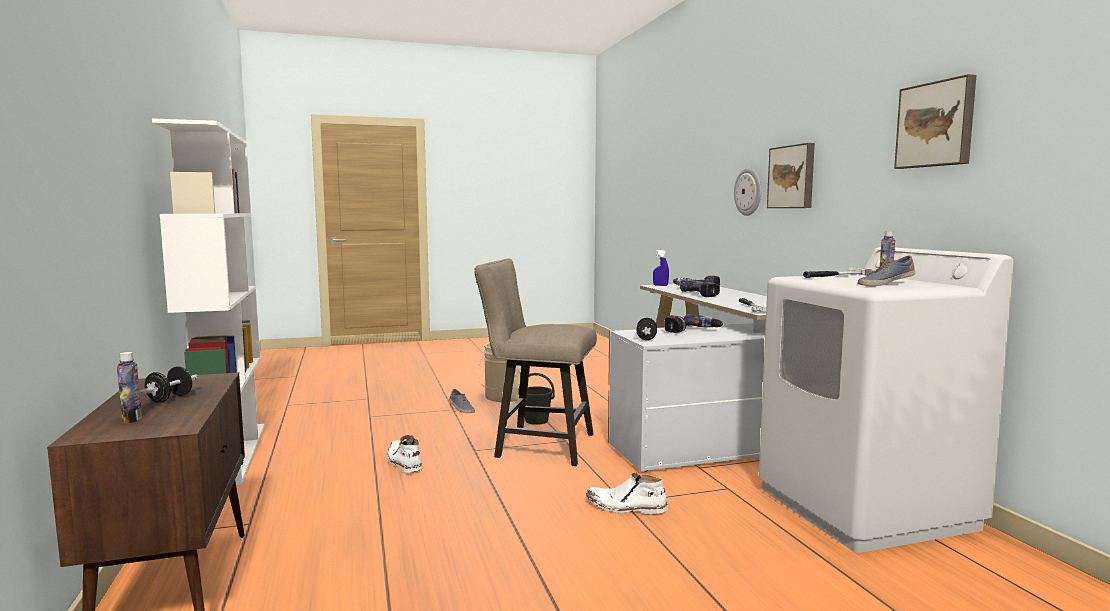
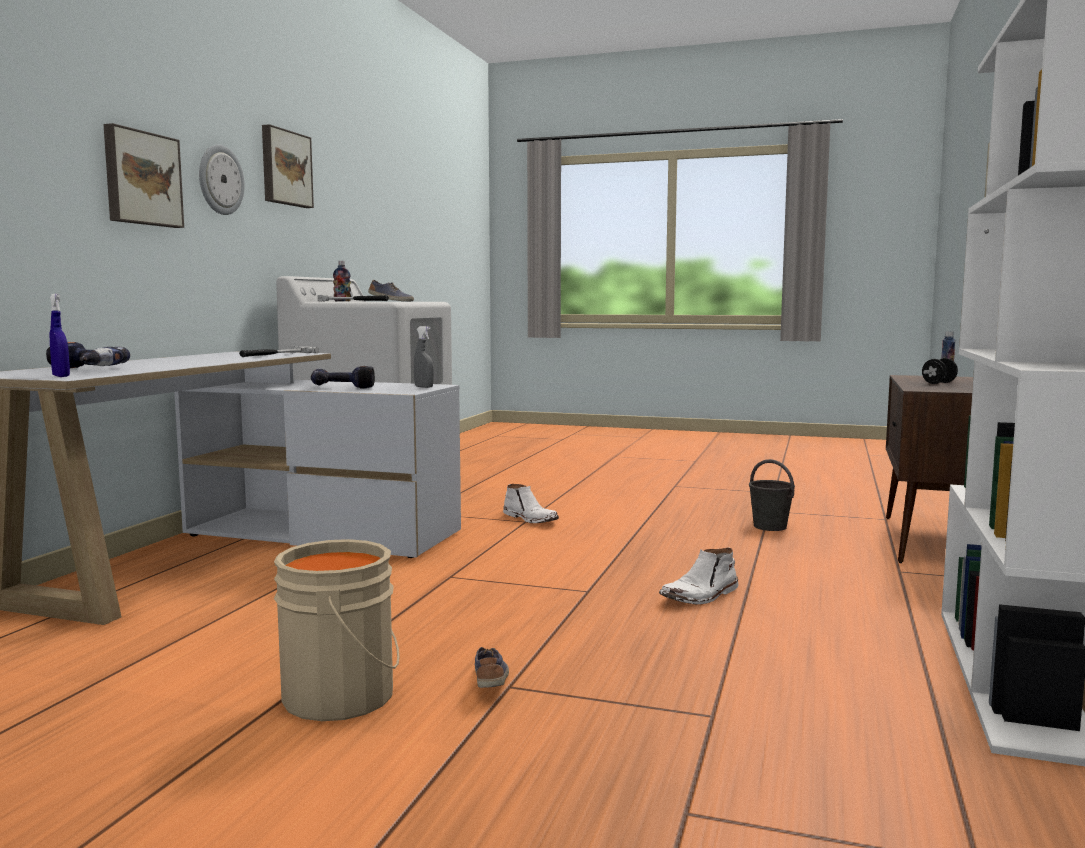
camera: 145 degrees left, 0 degrees up
white boot [388,435,422,473] -> white boot turned 45 degrees clockwise [659,548,738,604]
beige stool [474,259,597,466] -> none
grey bucket [519,373,555,425] -> grey bucket moved to [749,459,795,531]
black dumbbell [637,318,657,340] -> grey spray bottle [414,326,434,388]
power drill [680,281,720,297] -> none
wall clock [734,168,761,216] -> wall clock moved to [199,144,245,215]

